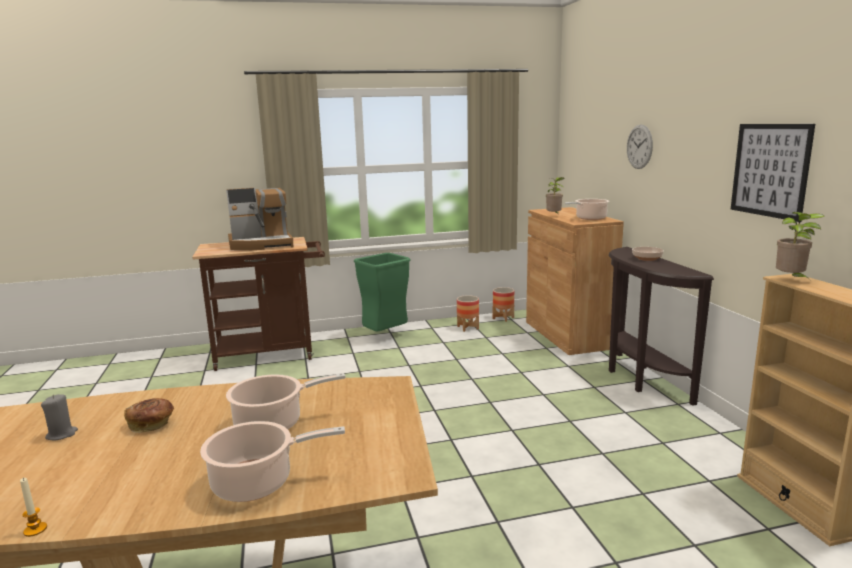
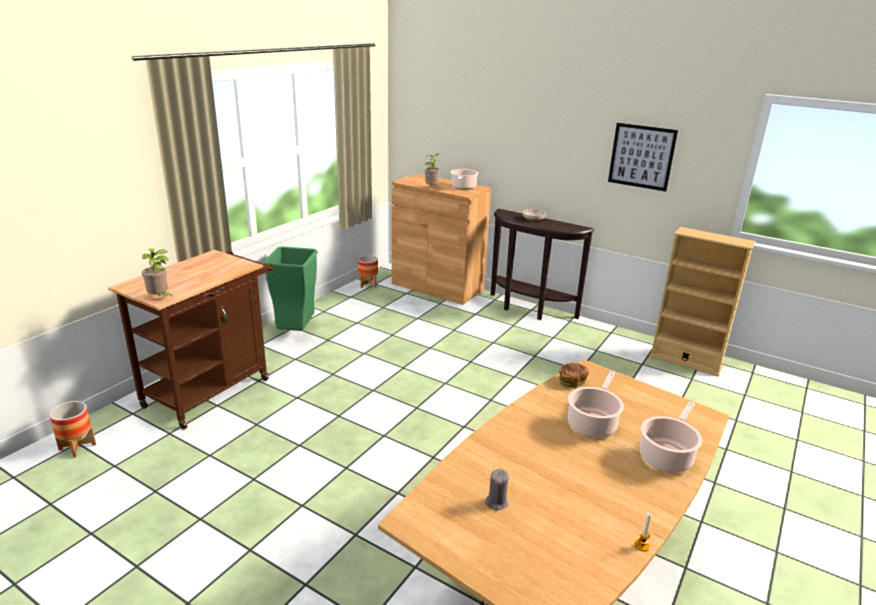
camera: 45 degrees left, 10 degrees up
bread [124,398,174,433] -> bread moved to [559,363,589,388]
coffee machine [226,188,294,250] -> none
planter [457,295,479,332] -> planter moved to [49,401,96,458]
wall clock [627,124,653,169] -> none
potted plant [776,212,825,281] -> potted plant moved to [142,249,174,298]

